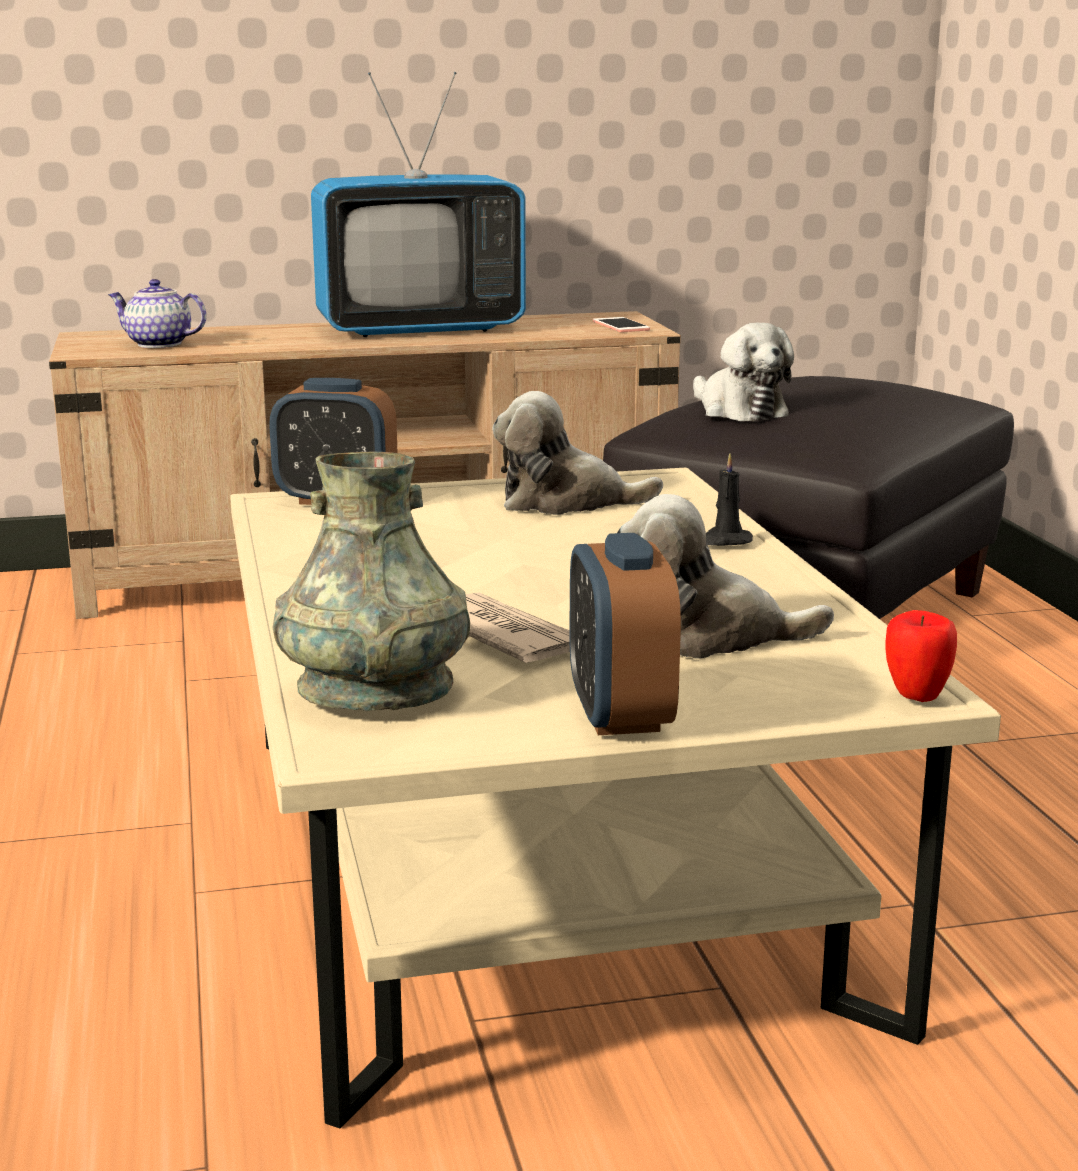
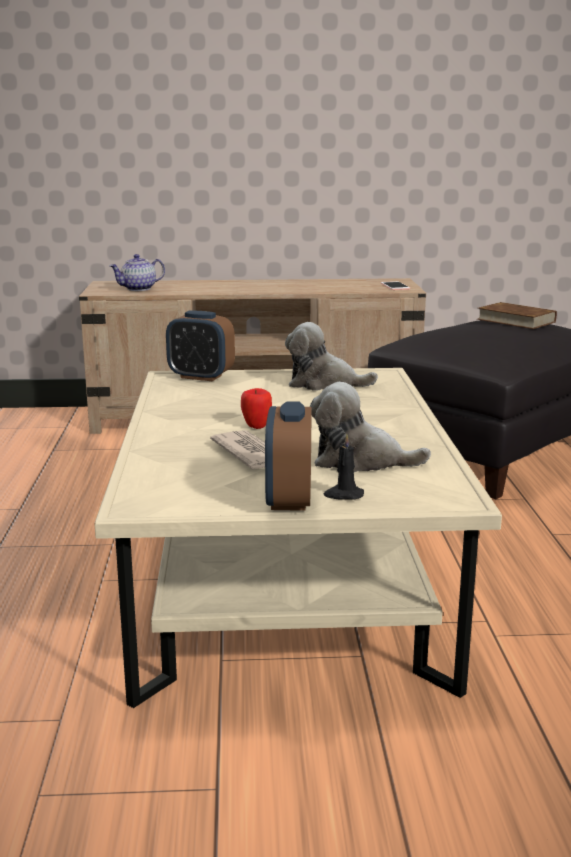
camera: 10 degrees right, 0 degrees up
teapot [108,279,206,348] -> teapot turned 60 degrees counterclockwise [110,254,165,291]
grey vase [273,452,470,711] -> none
television [311,72,526,337] -> none
plush toy [693,323,794,422] -> none
black candle [706,453,753,546] -> black candle moved to [324,433,364,500]
apple [885,610,957,702] -> apple moved to [241,388,272,429]
none -> brown book [477,302,557,329]

